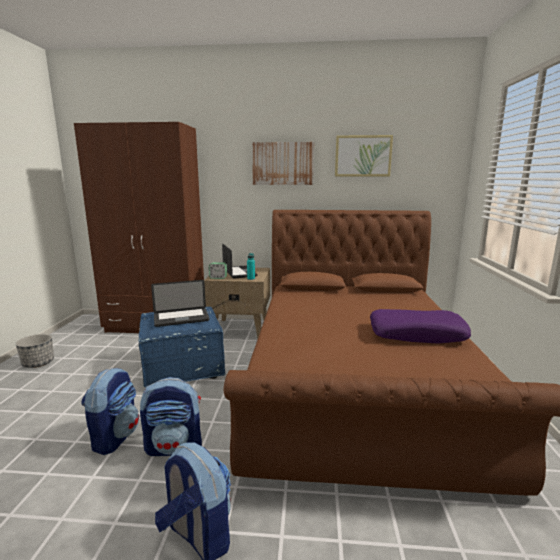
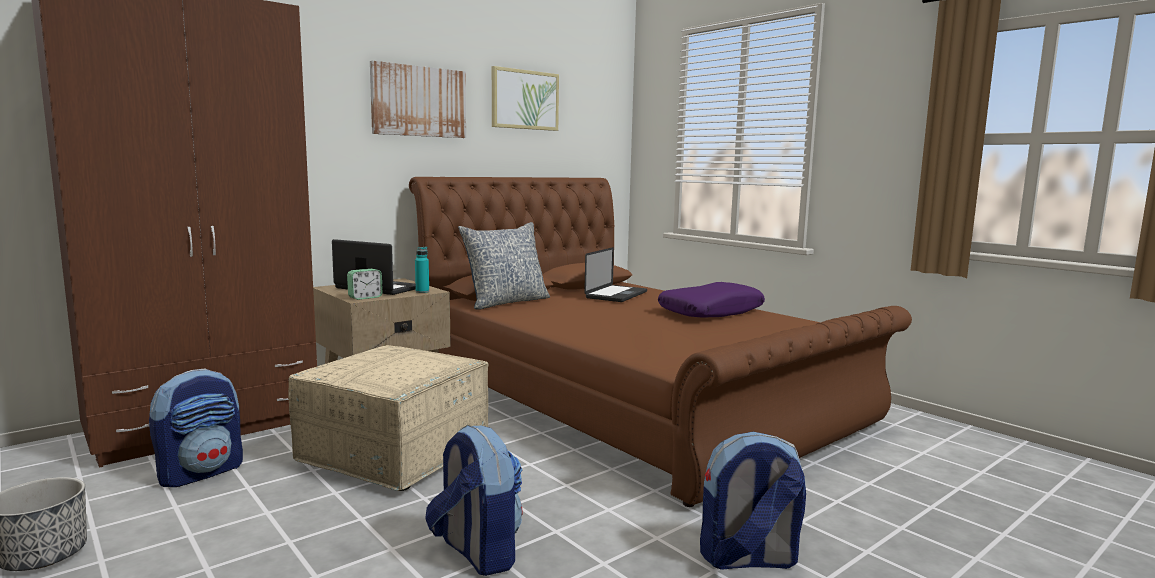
camera: 45 degrees left, 5 degrees down
blue ottoman [138,307,225,387] -> beige ottoman [288,345,488,491]
backpack [140,377,202,456] -> backpack moved to [149,368,243,487]
laptop [151,280,210,327] -> laptop moved to [584,247,647,302]
none -> pillow [458,222,550,309]

